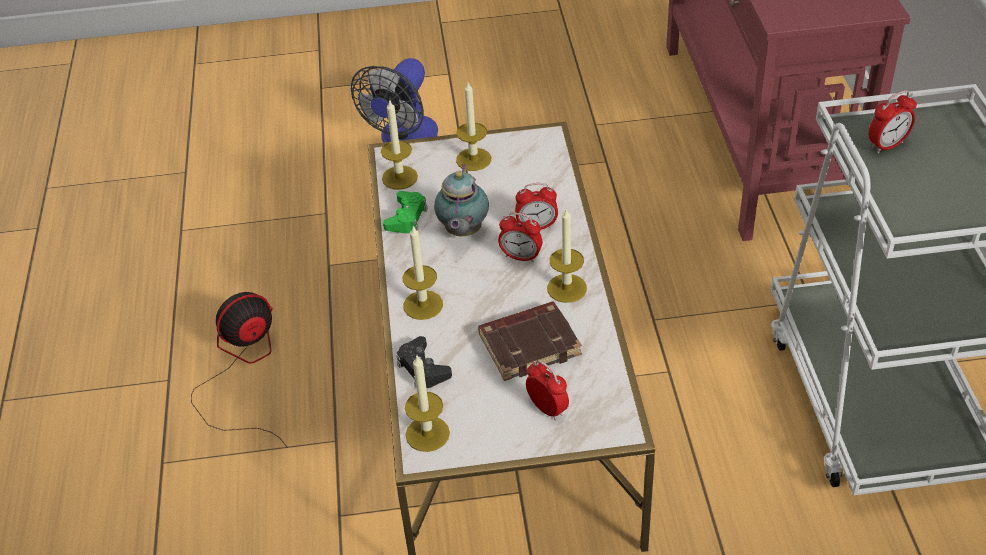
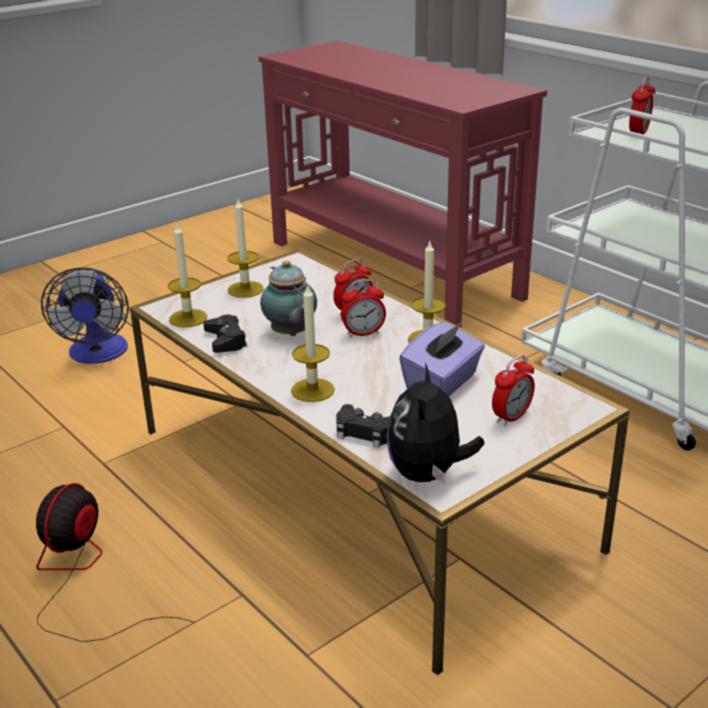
camera: 35 degrees left, 15 degrees down
green game controller [383,191,428,233] -> black game controller [203,314,247,353]
candle [405,356,450,452] -> plush toy [387,363,484,484]
brown book [478,301,582,381] -> purple tissue box [399,322,485,397]
alarm clock [526,360,569,421] -> alarm clock turned 120 degrees clockwise [492,355,535,426]

